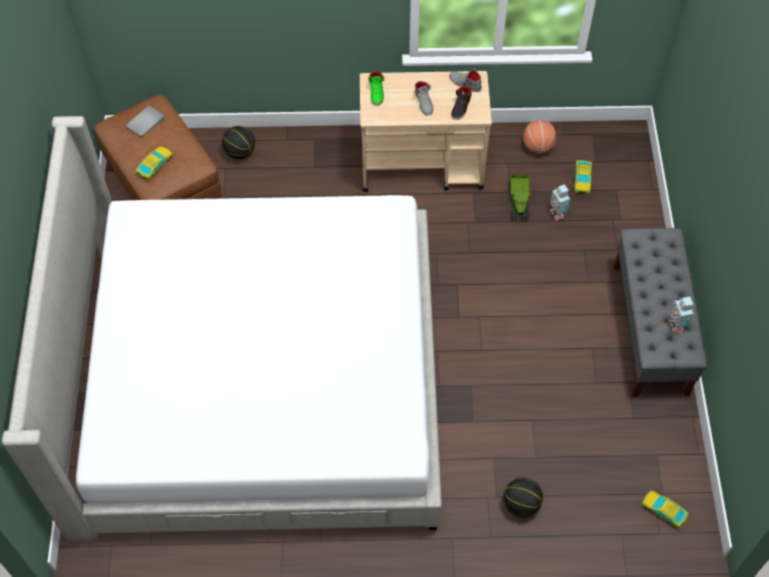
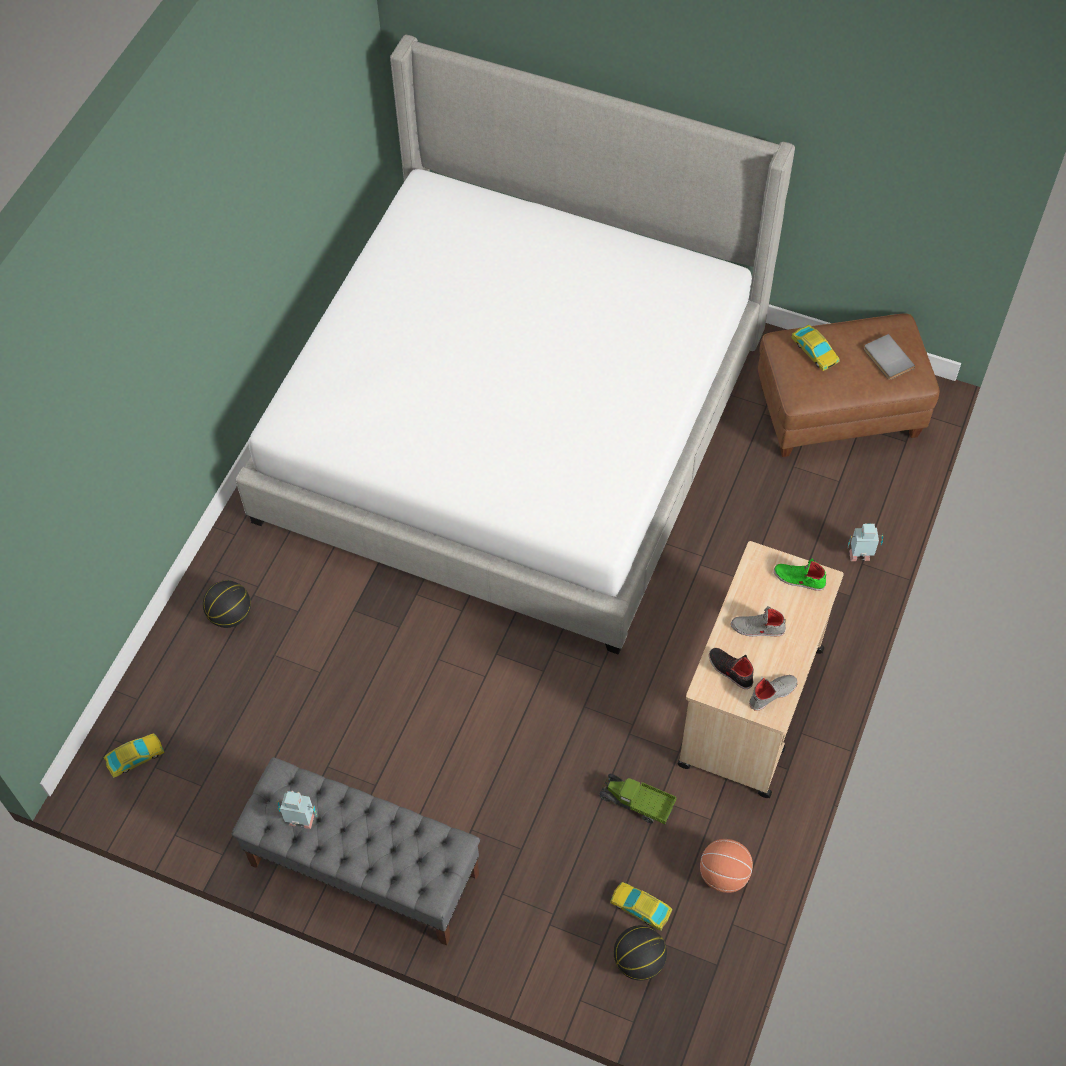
camera: 115 degrees right, 0 degrees up
basketball [222,126,255,159] -> basketball moved to [614,925,667,981]
toy robot [549,184,570,221] -> toy robot moved to [848,523,883,561]

